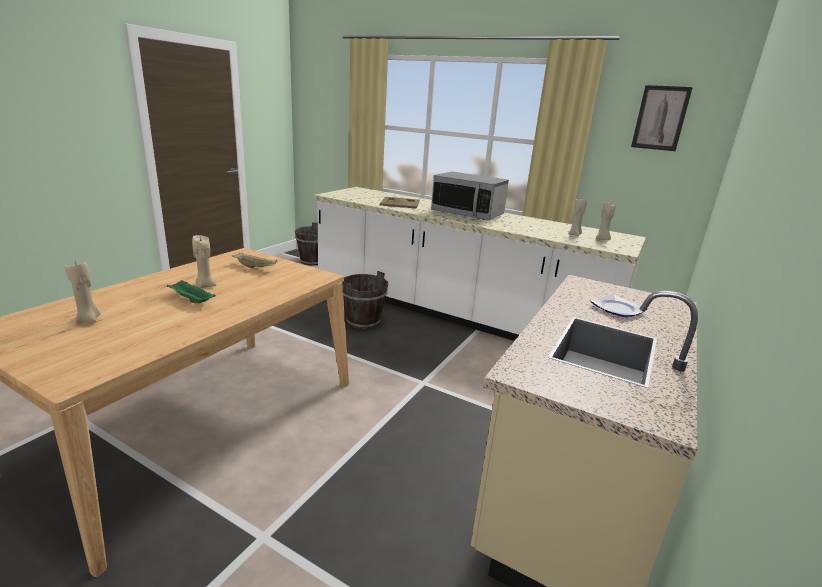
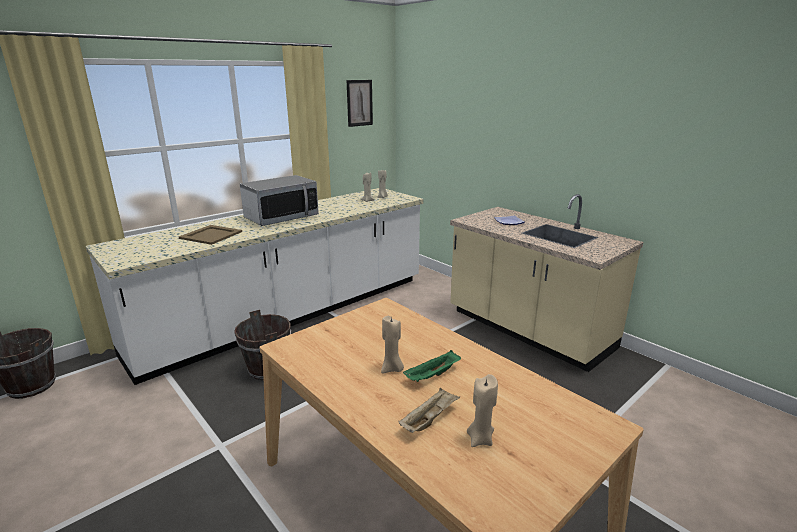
camera: 70 degrees left, 0 degrees up
beige tray [232,253,278,268] -> beige tray moved to [399,388,460,433]

